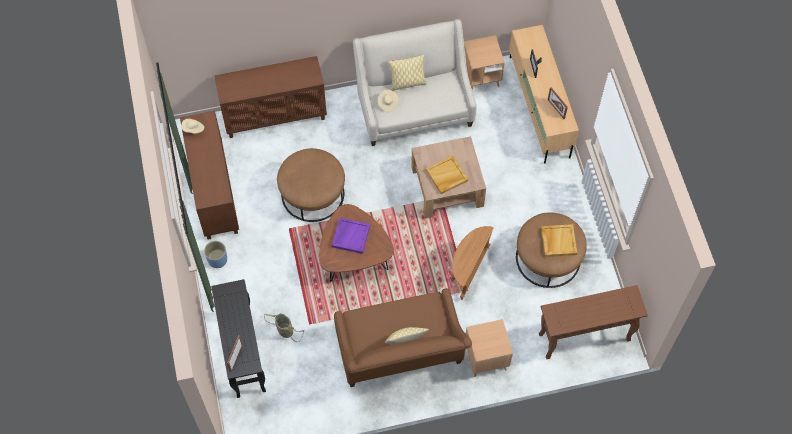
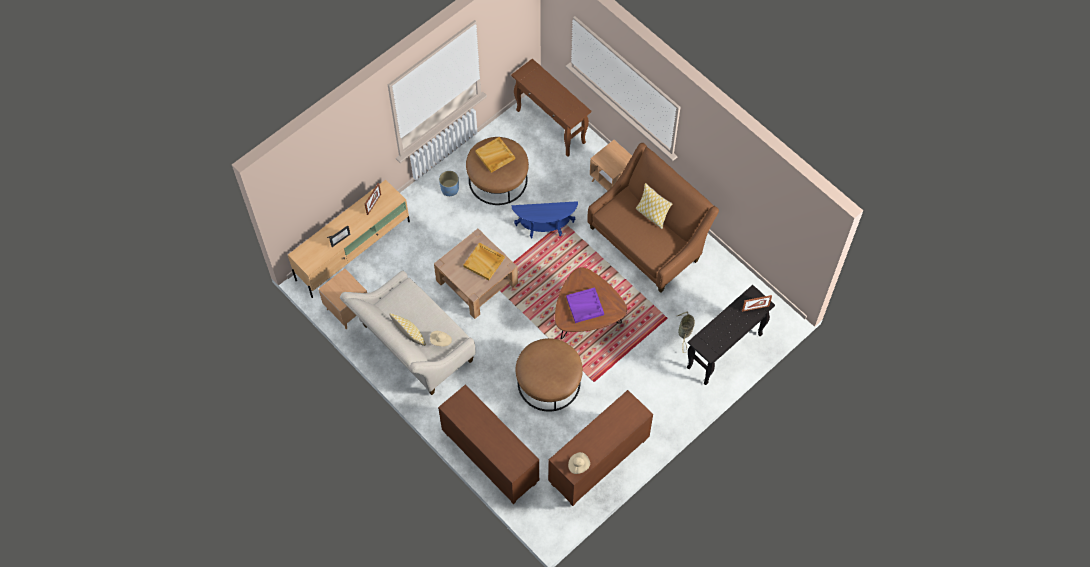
camera: 120 degrees left, 0 degrees up
blue planter [204,241,227,268] -> blue planter moved to [439,171,459,196]
brown side table [452,226,494,300] -> blue side table [512,201,578,238]

